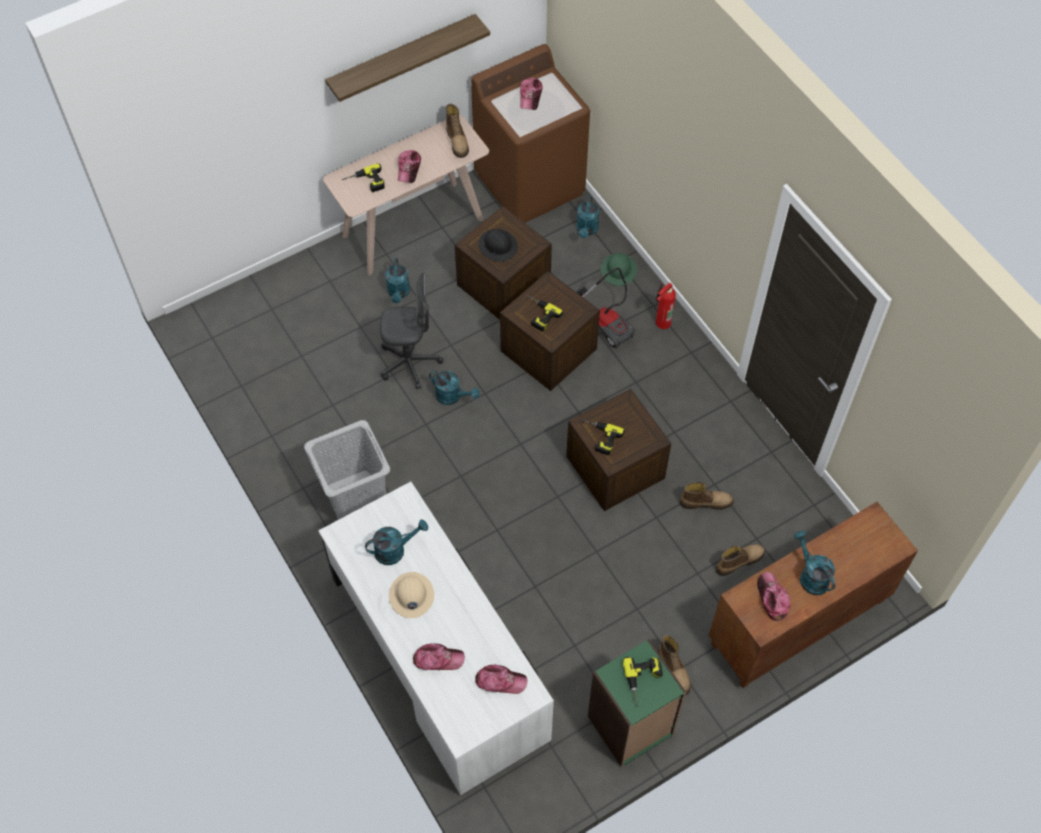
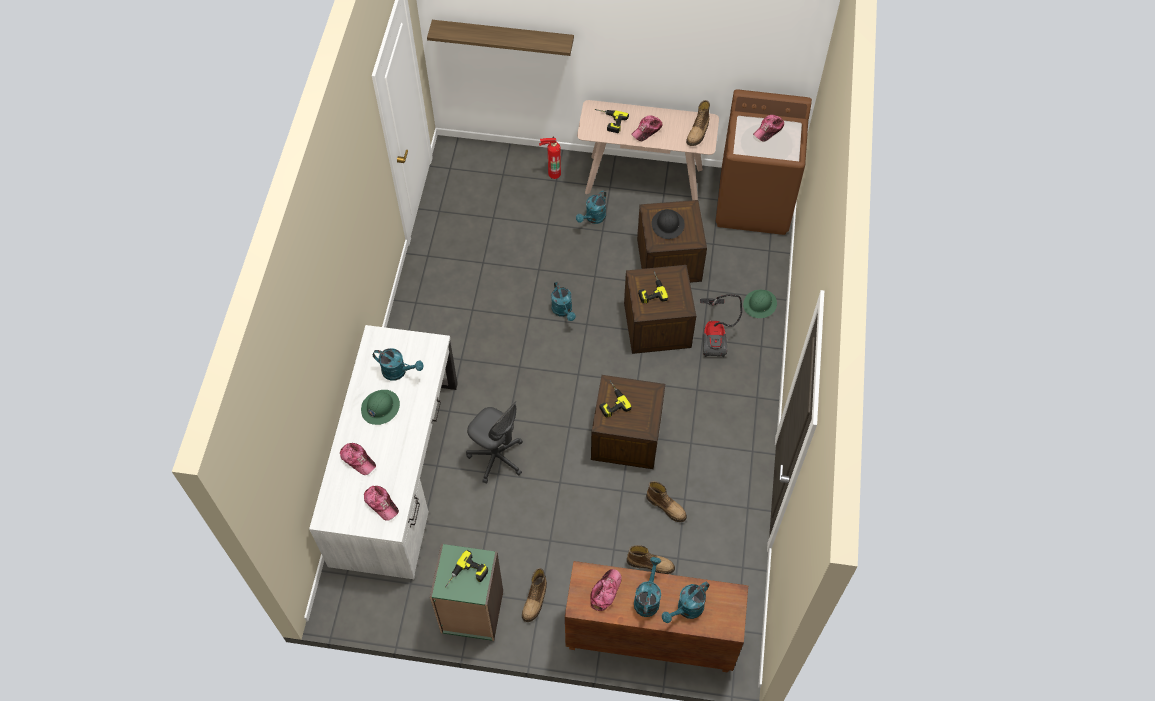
camera: 40 degrees right, 0 degrees up
grey laundry basket [304,420,390,520] -> none
shelf [325,14,490,102] -> shelf moved to [427,20,574,56]
grey office chair [380,272,443,389] -> grey office chair moved to [466,401,523,484]
beige hard hat [389,572,434,618] -> green hard hat [361,390,400,425]
turquoise watering can [576,195,599,238] -> turquoise watering can moved to [662,582,709,623]
fire extinguisher [656,283,676,329] -> fire extinguisher moved to [539,137,561,179]

